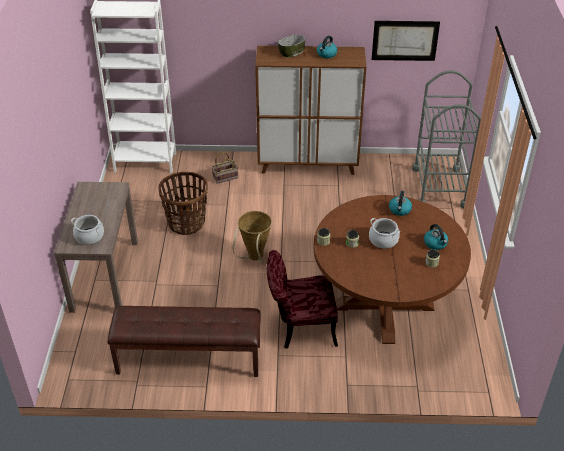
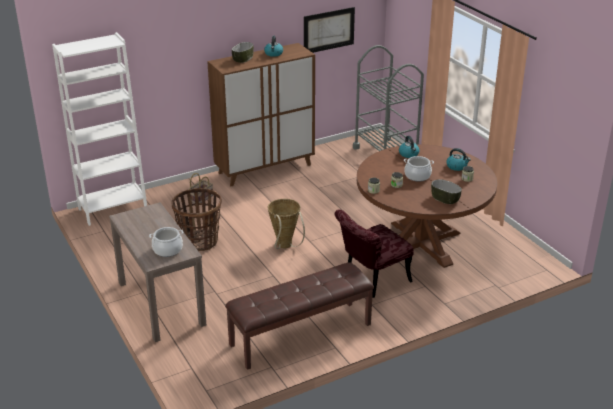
camera: 30 degrees left, 10 degrees down
none -> bowl [431,179,462,204]

